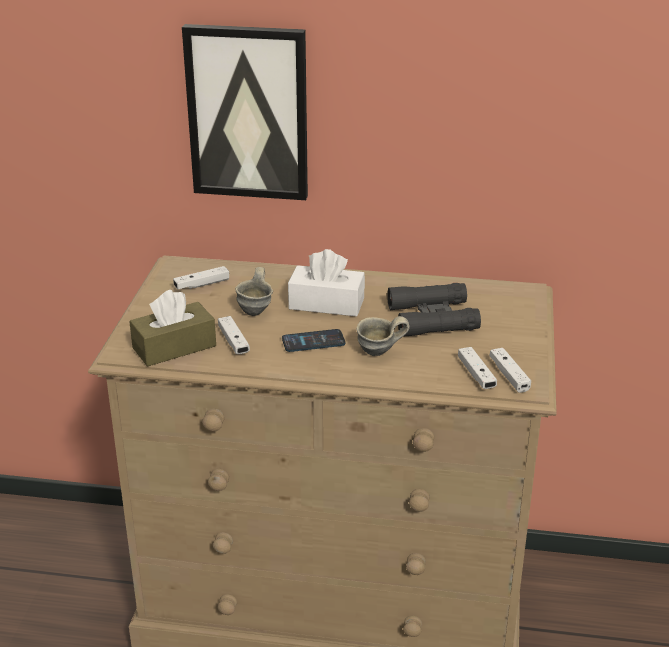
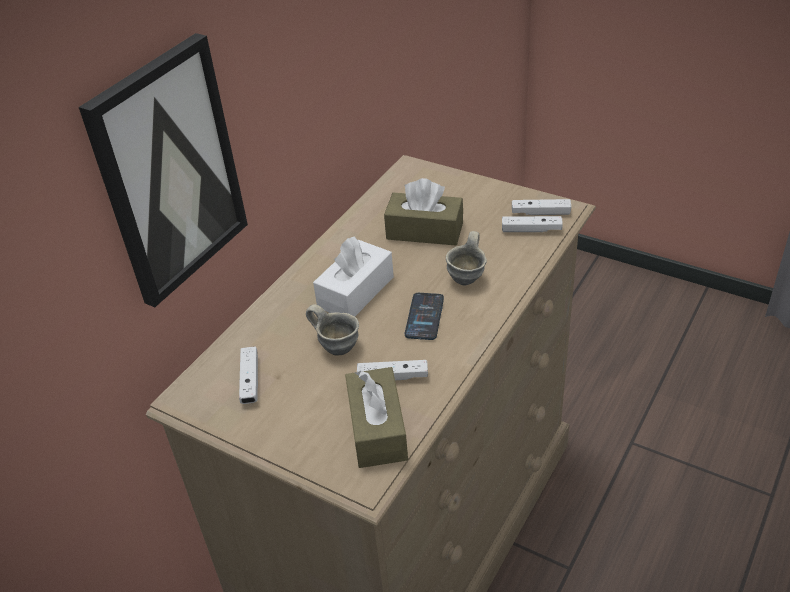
camera: 65 degrees left, 10 degrees up
black binoculars [387,283,481,337] -> brown tissue box [384,178,463,245]

